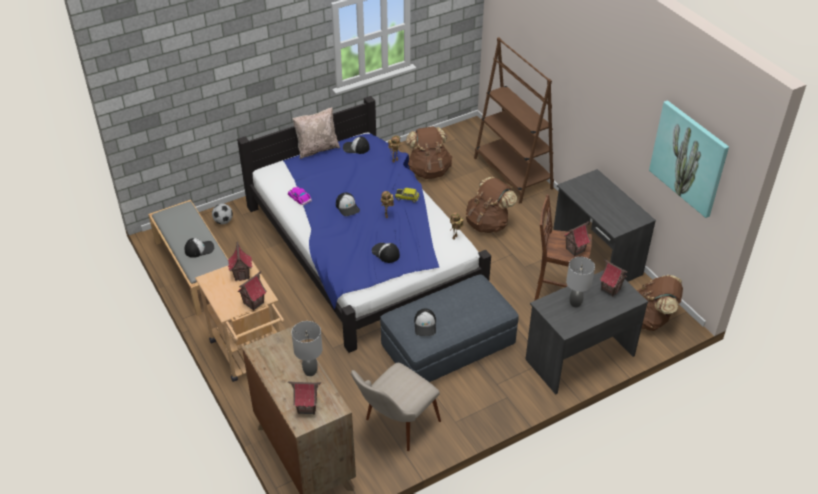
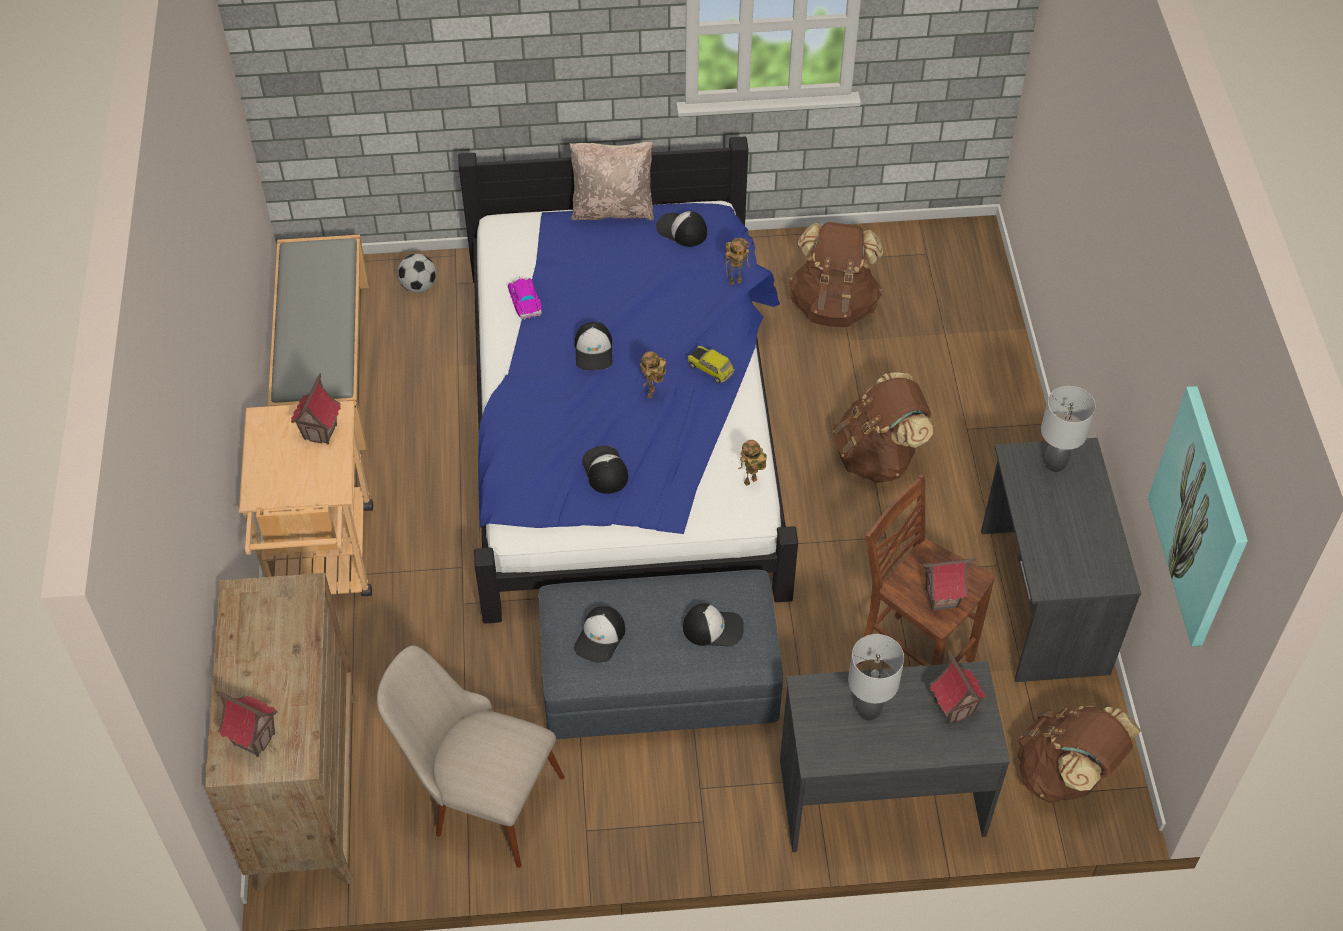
camera: 25 degrees right, 10 degrees up
cap [185,238,214,258] -> cap moved to [683,603,744,646]
toy house [237,271,267,311] -> none
grey table lamp [292,321,323,376] -> grey table lamp moved to [1041,386,1095,472]
beige chair [351,363,441,451] -> beige chair turned 45 degrees clockwise [377,645,564,868]
brown bookcase [474,37,554,203] -> none

